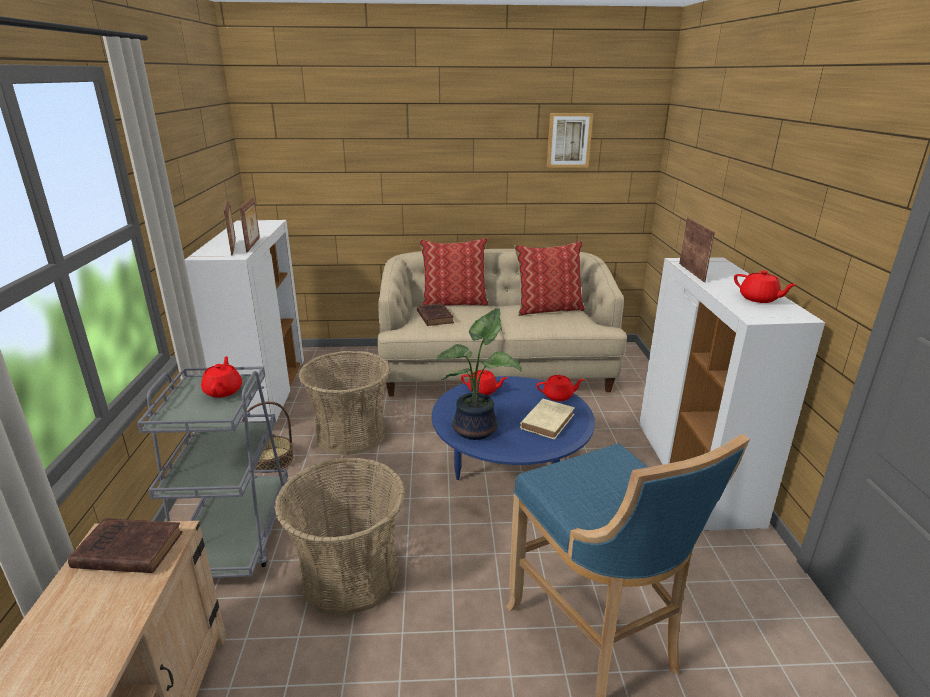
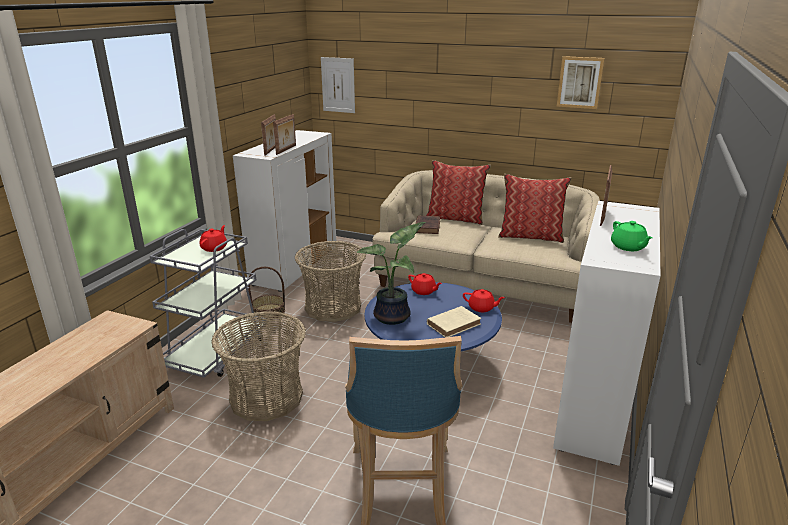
camera: 25 degrees right, 0 degrees up
brown book [68,518,183,573] -> none
red teapot [734,270,797,303] -> green teapot [611,221,653,251]
none -> picture [321,57,355,113]

